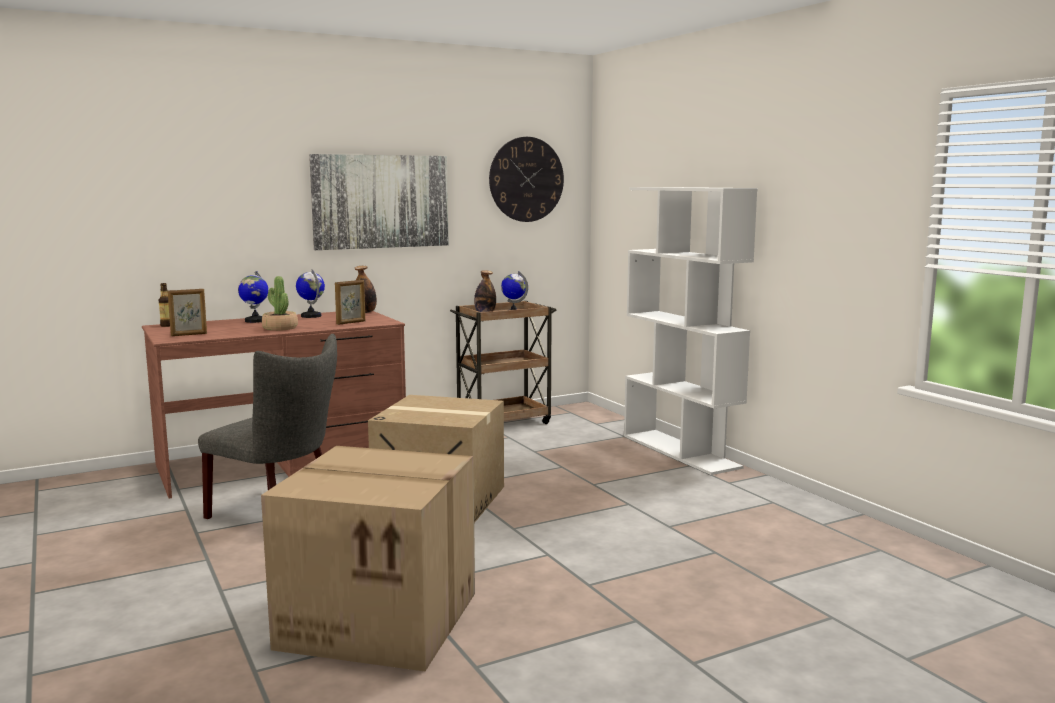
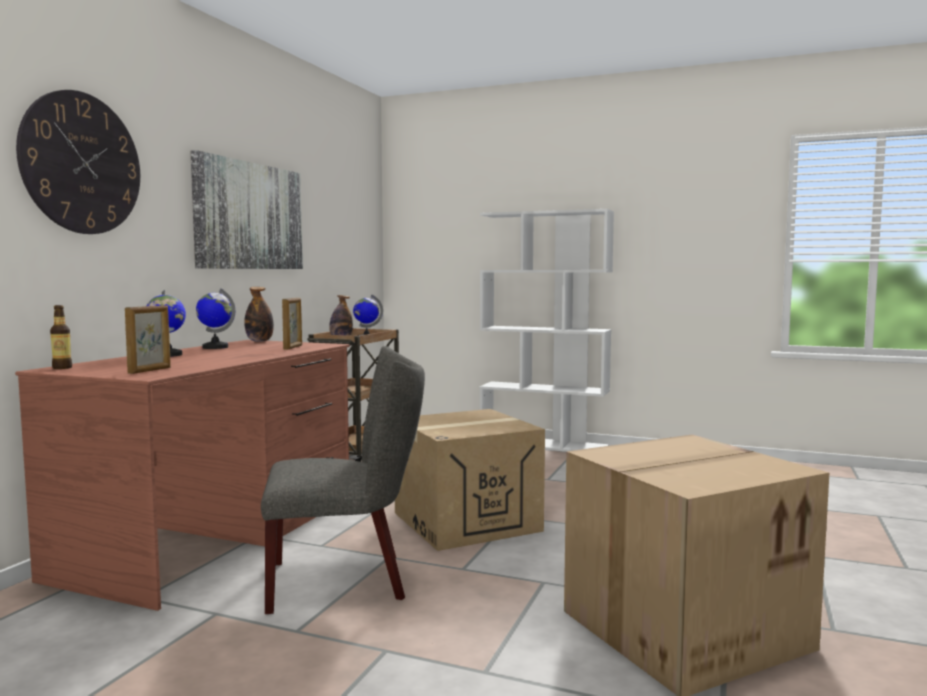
camera: 40 degrees left, 5 degrees down
potted plant [262,276,298,331] -> none
wall clock [489,137,564,222] -> wall clock moved to [16,90,140,234]

